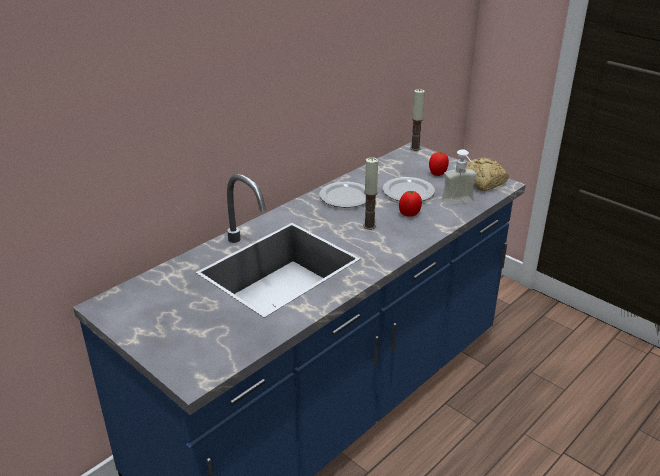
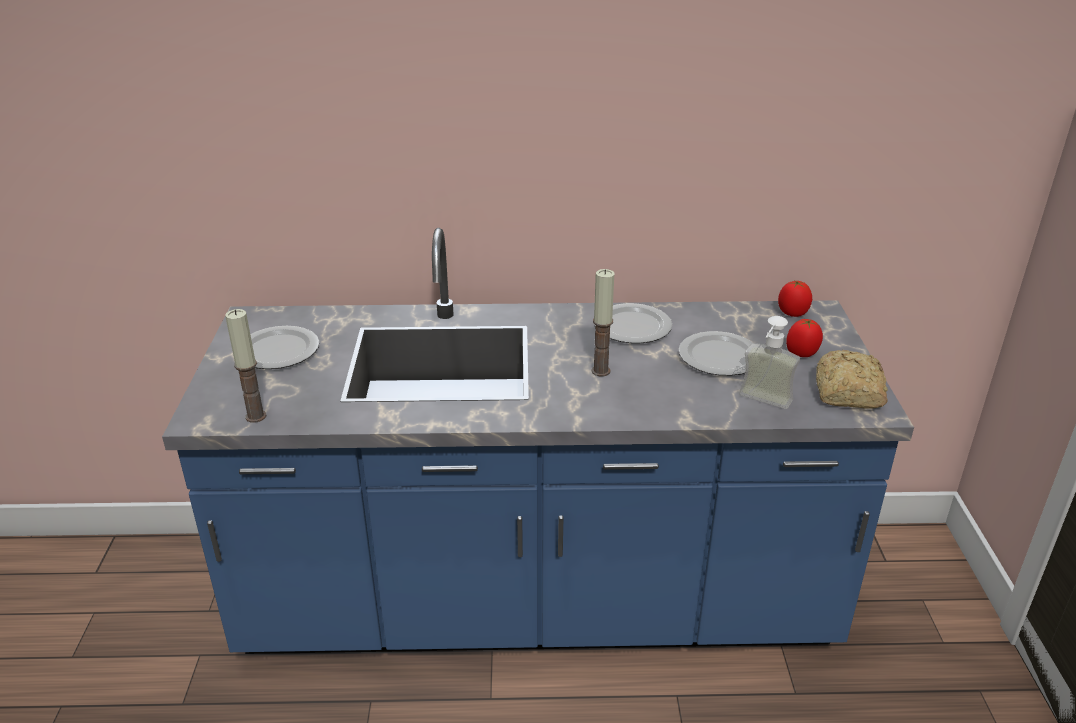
camera: 45 degrees right, 0 degrees up
tomato [399,191,422,217] -> tomato moved to [778,281,812,317]
candle [410,89,425,151] -> candle moved to [225,309,267,423]
none -> plate [250,326,319,369]

